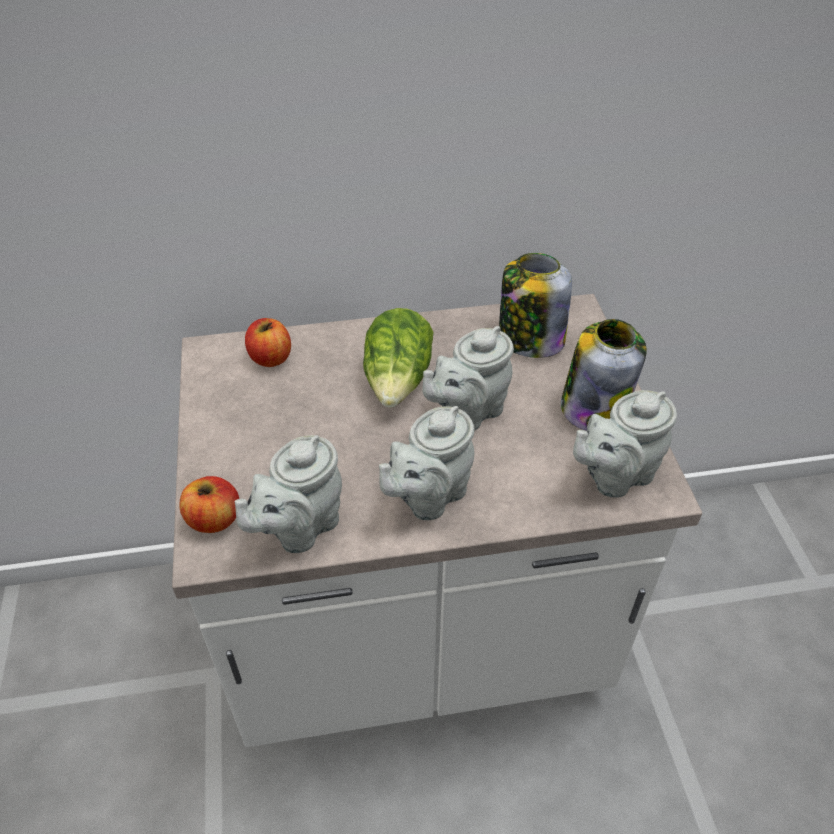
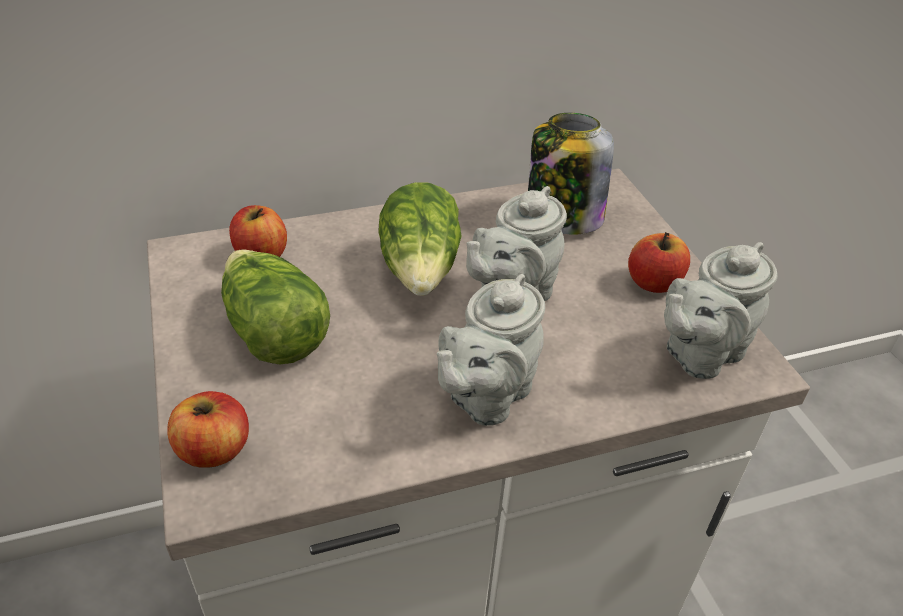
camera: 10 degrees left, 5 degrees down
grey teapot [235,435,342,553] -> none
jar [561,319,647,431] -> apple [628,232,690,293]
none -> lettuce [221,249,330,364]

